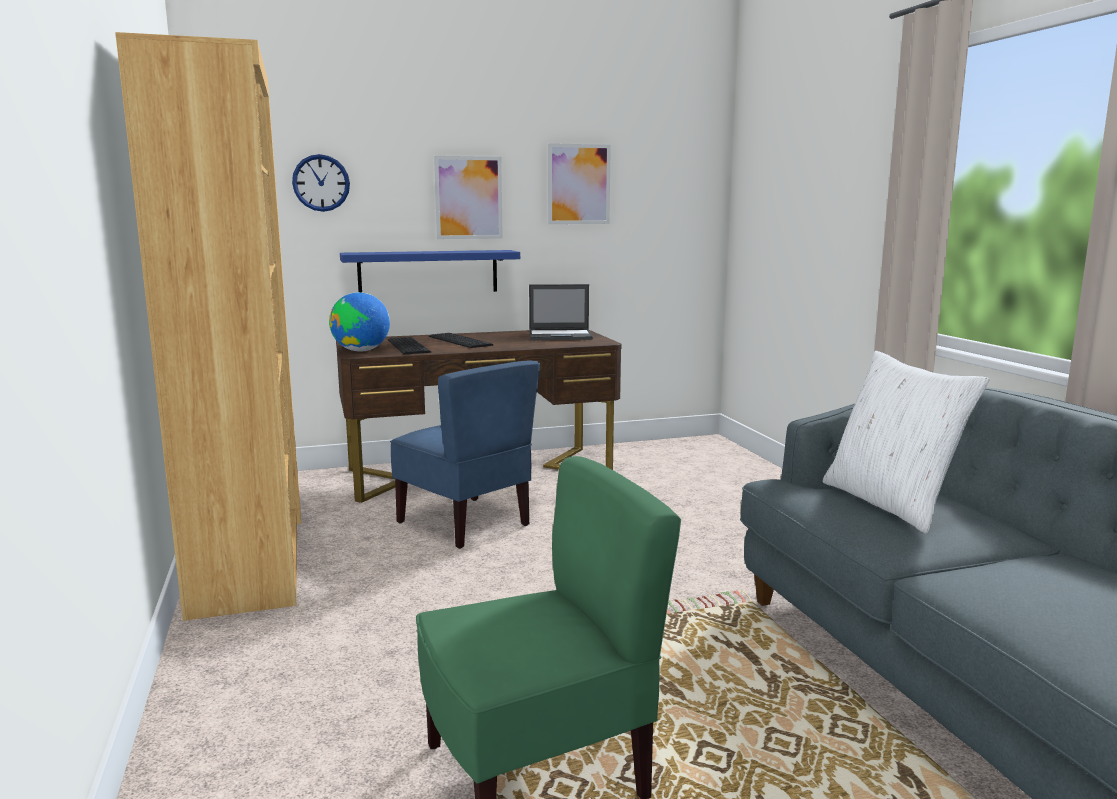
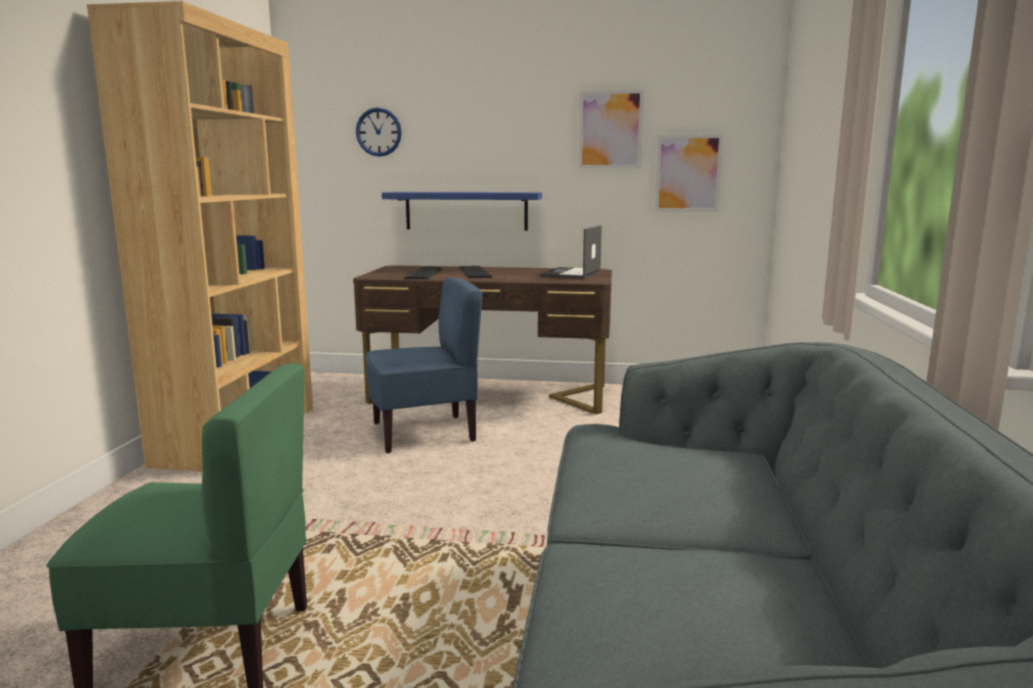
camera: 25 degrees right, 0 degrees up
globe [329,292,390,352] -> none
blue chair [390,360,540,549] -> blue chair turned 90 degrees counterclockwise [366,277,482,454]
picture [434,156,503,239] -> picture moved to [655,134,723,212]
laptop [529,284,593,340] -> laptop turned 90 degrees clockwise [540,225,602,279]
white pillow [823,351,990,534] -> none

